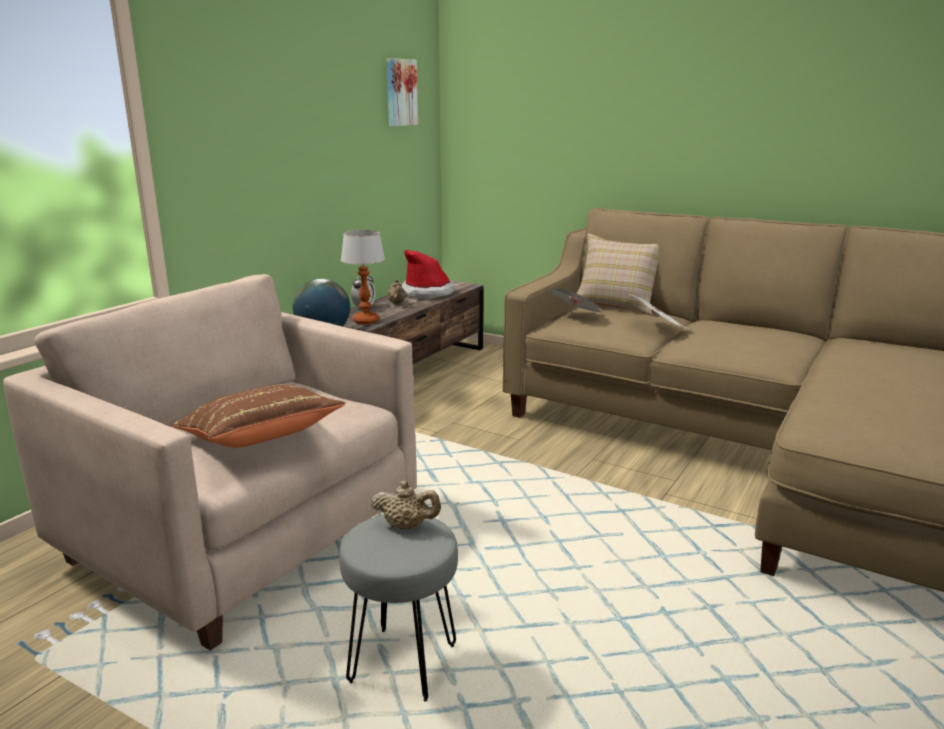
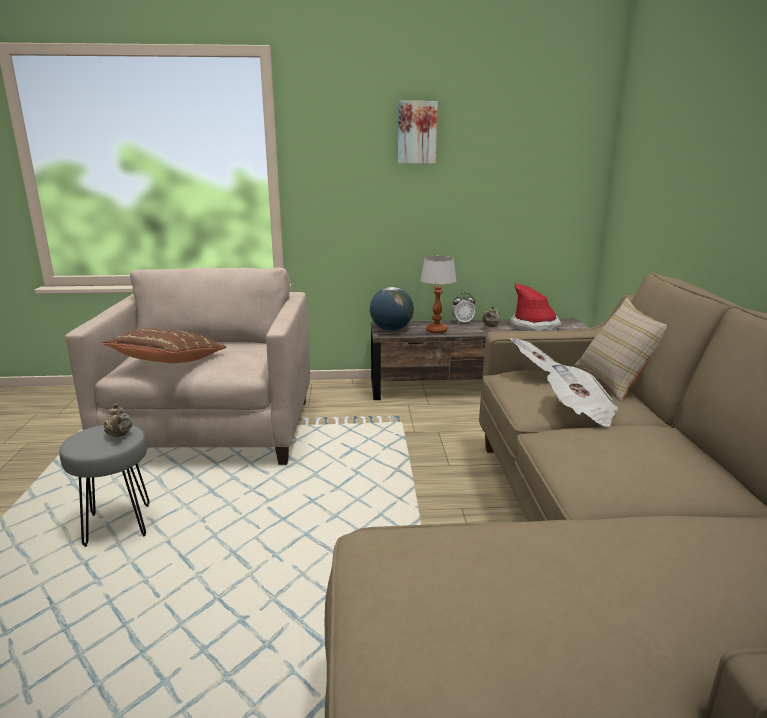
camera: 55 degrees right, 0 degrees up
picture [387,58,418,126] -> picture moved to [398,101,438,163]

